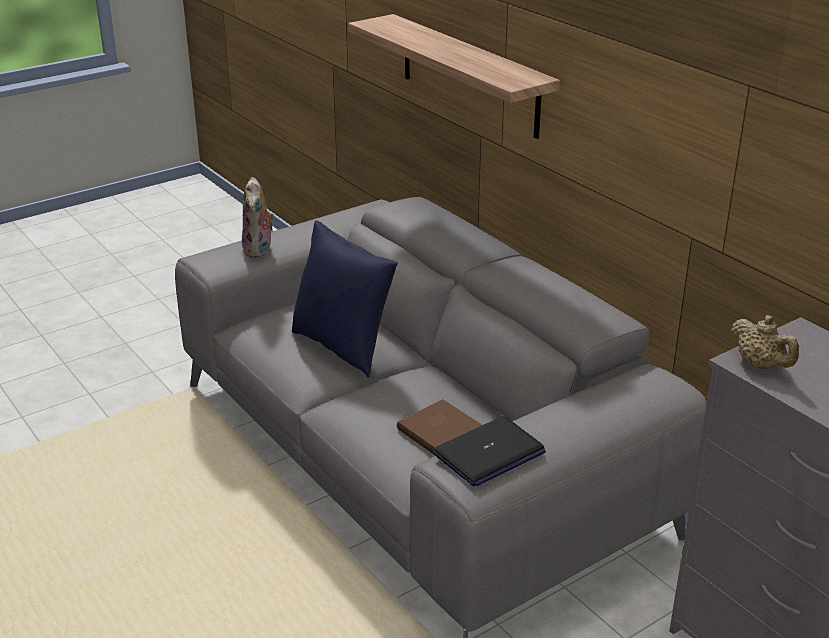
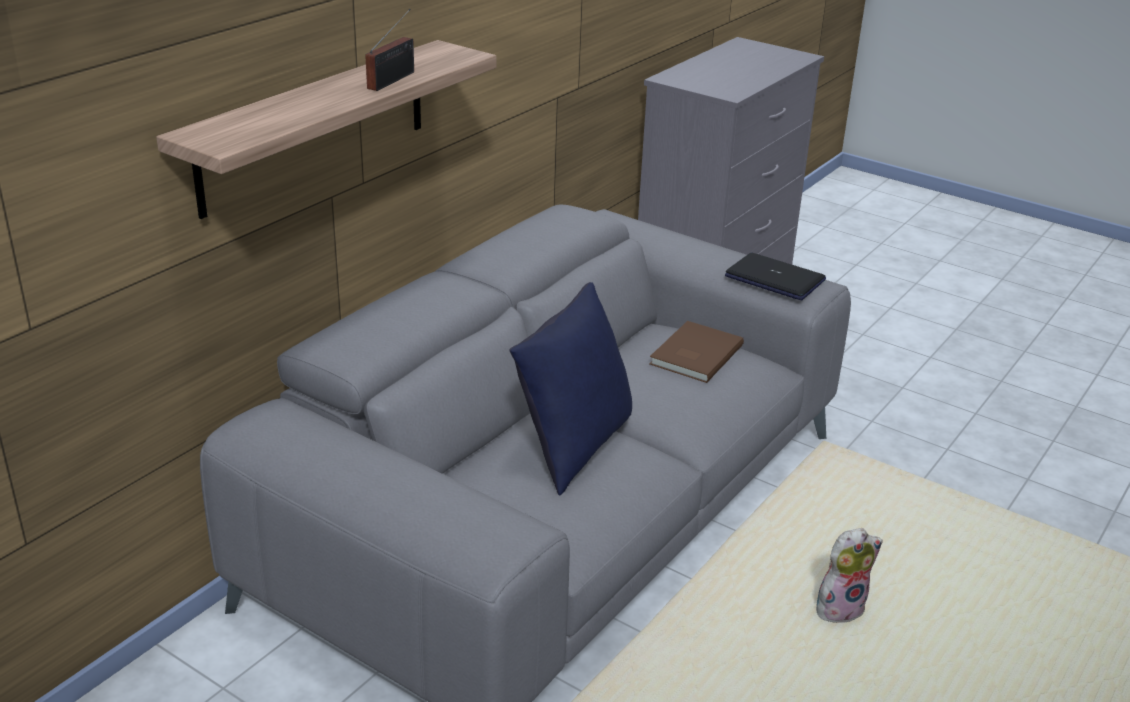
camera: 110 degrees left, 0 degrees up
plush toy [242,177,275,258] -> plush toy moved to [816,528,883,623]
beige teapot [731,315,799,369] -> none
none -> radio [365,9,414,91]

